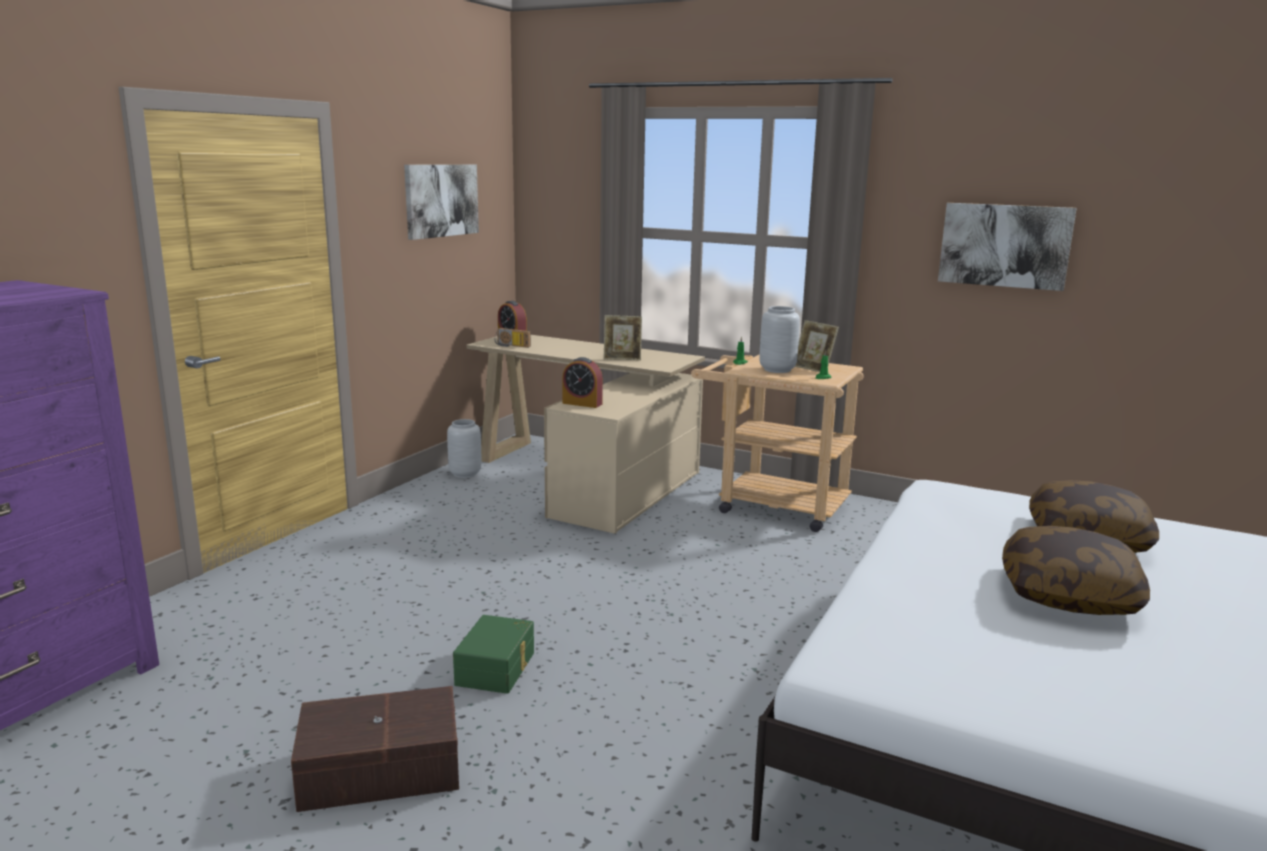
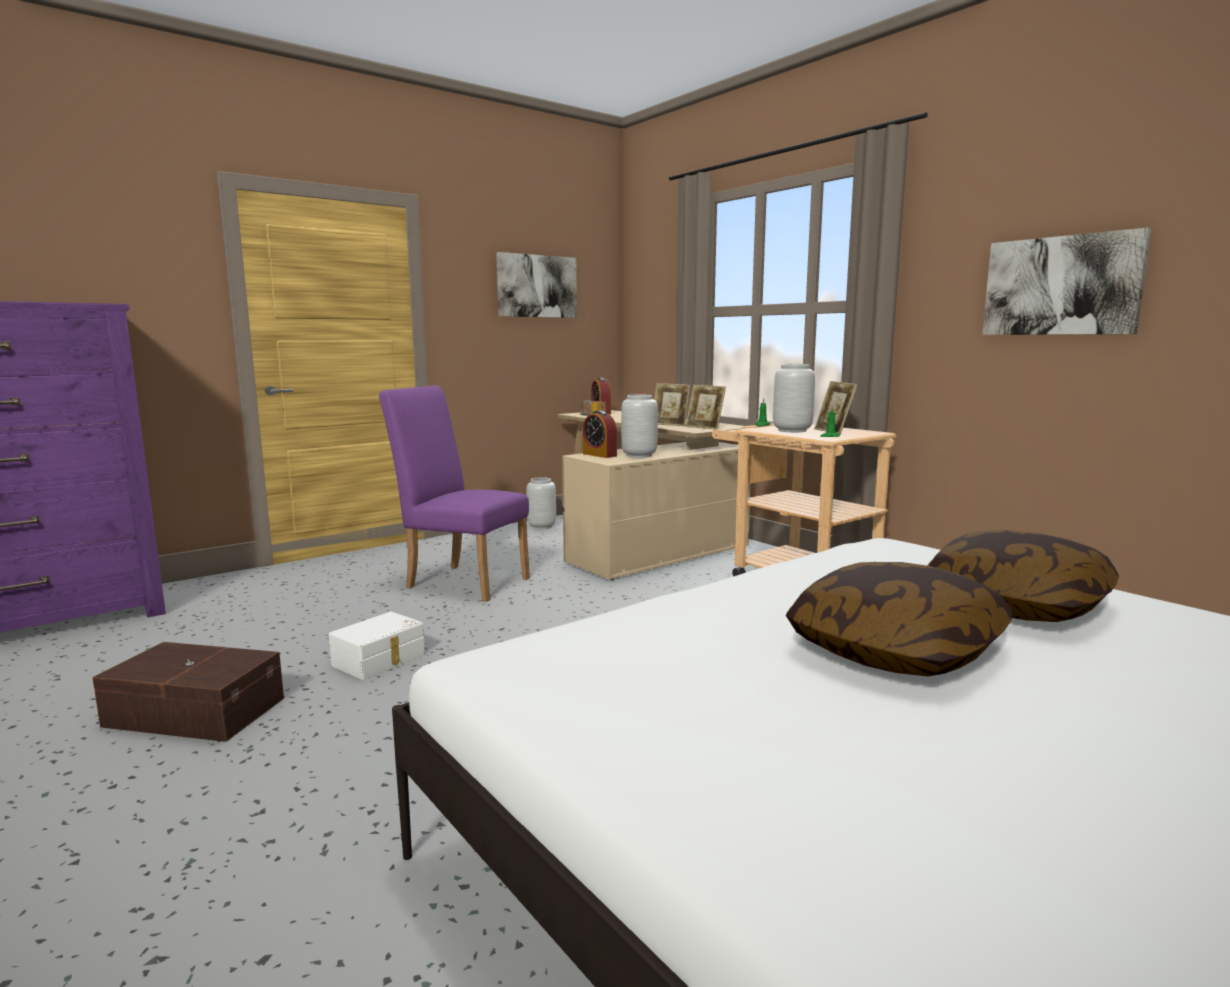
camera: 25 degrees right, 5 degrees down
green storage box [453,615,534,694] -> white storage box [329,612,425,680]
none -> purple chair [379,386,530,602]
none -> grey vase [621,394,658,458]
none -> picture frame [685,385,726,429]

